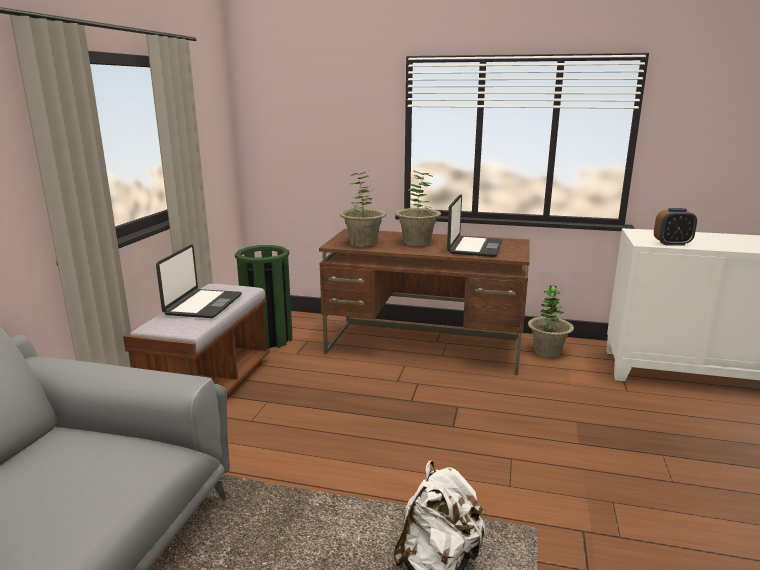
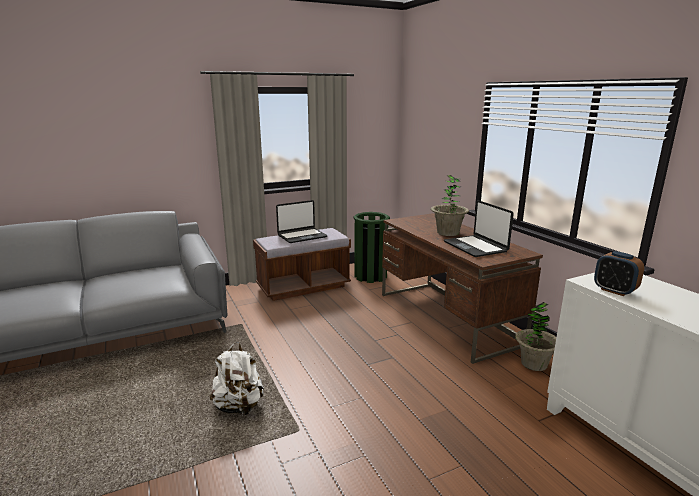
camera: 50 degrees right, 0 degrees up
potted plant [340,172,386,247] -> none
laptop [447,194,503,257] -> laptop turned 90 degrees clockwise [444,200,514,257]

